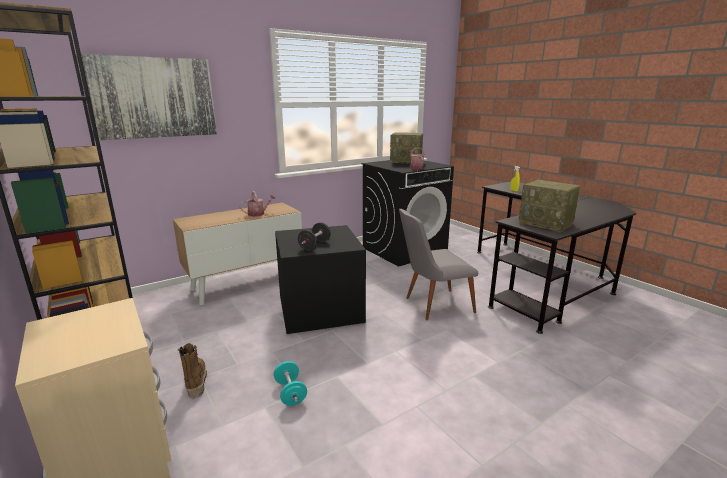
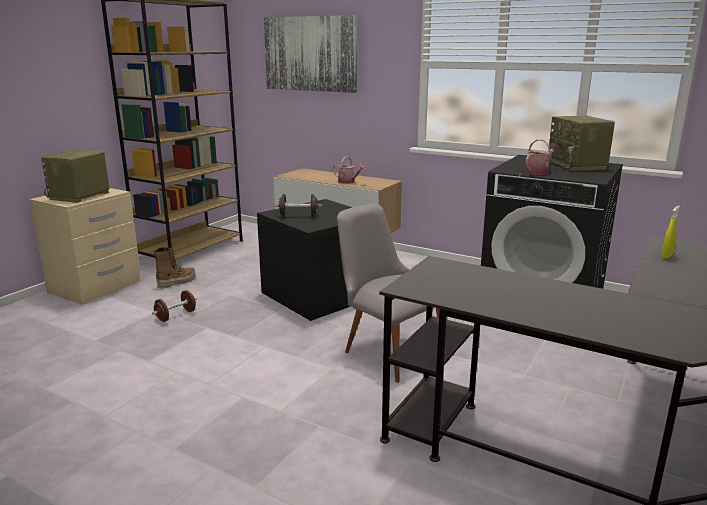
camera: 65 degrees right, 0 degrees up
turquoise dumbbell [274,361,307,406] -> brown dumbbell [152,290,196,322]
radio [519,180,580,233] -> radio moved to [41,149,110,203]

